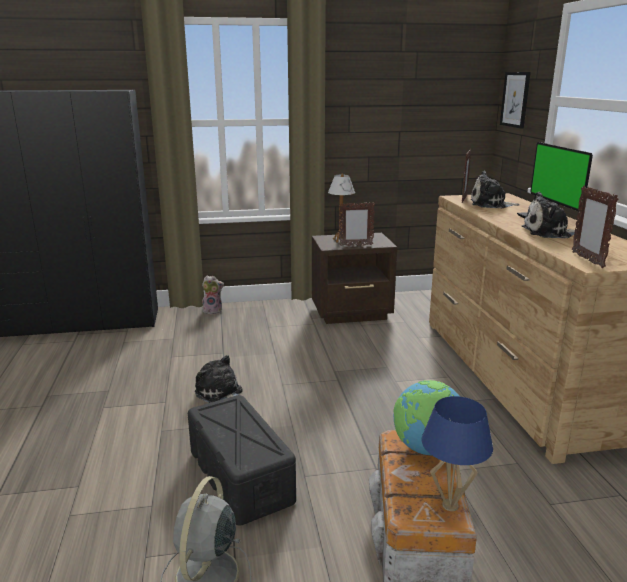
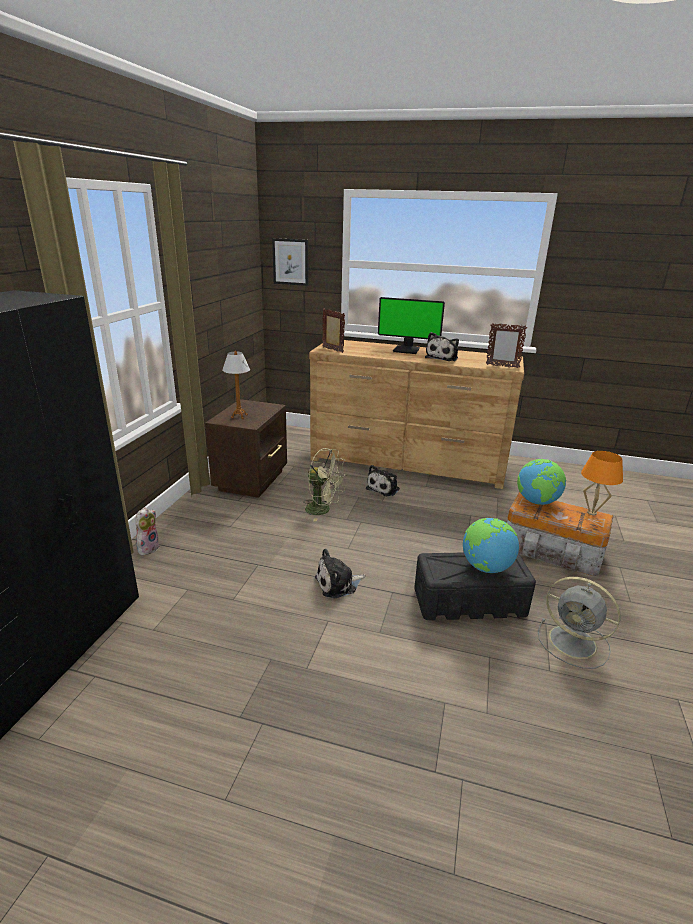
camera: 65 degrees left, 5 degrees up
picture frame [339,202,375,246] -> none
blue table lamp [422,396,493,511] -> orange table lamp [581,451,623,515]
plush toy [471,171,520,208] -> plush toy moved to [366,465,400,496]
none -> green fan [303,448,347,521]
none -> globe [463,518,519,573]

